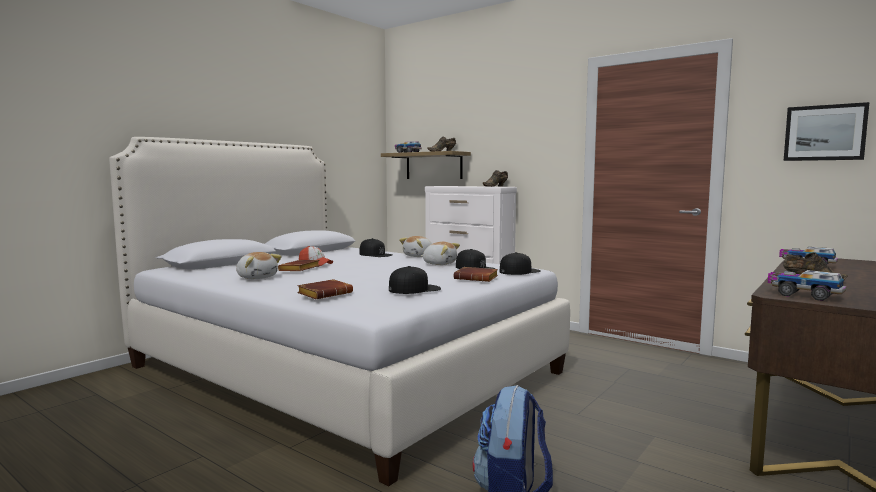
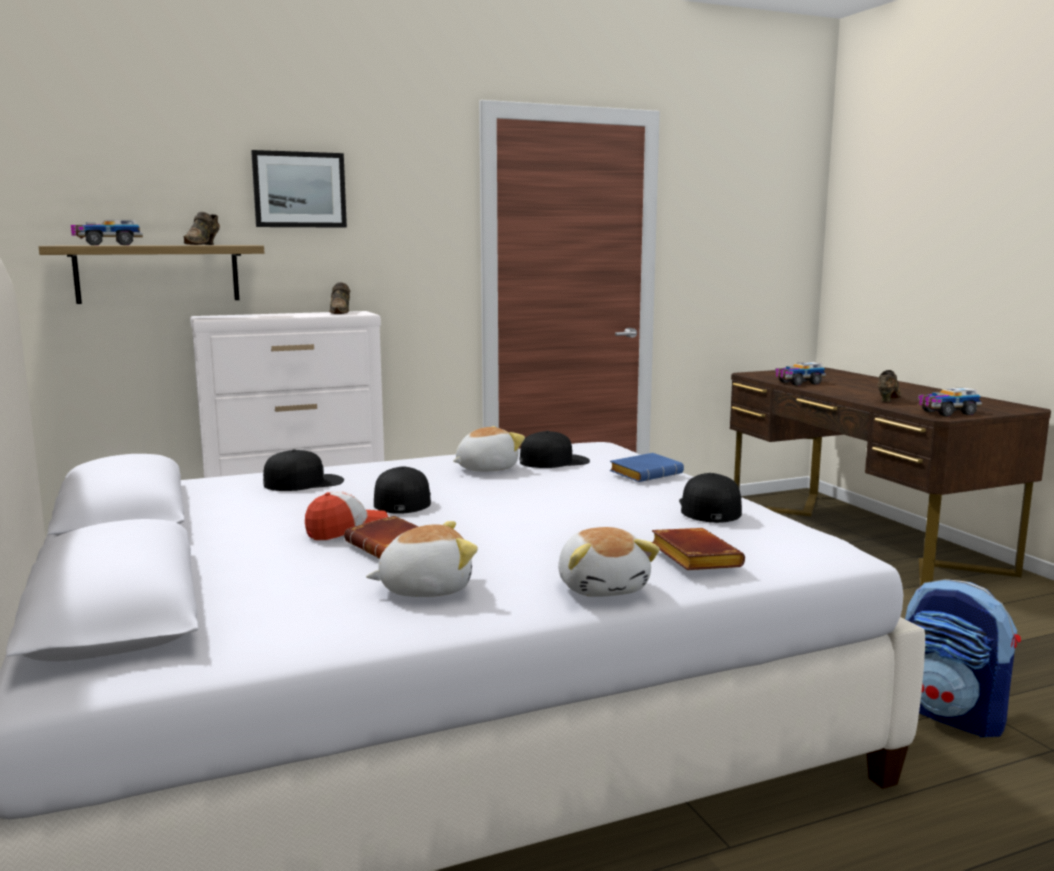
camera: 60 degrees left, 5 degrees up
plush toy [399,236,432,257] -> plush toy moved to [558,527,660,597]
brown book [454,267,498,282] -> blue book [609,453,684,482]
black cap [500,252,541,275] -> black cap moved to [374,466,431,514]
picture [784,102,869,161] -> picture moved to [251,150,347,228]

